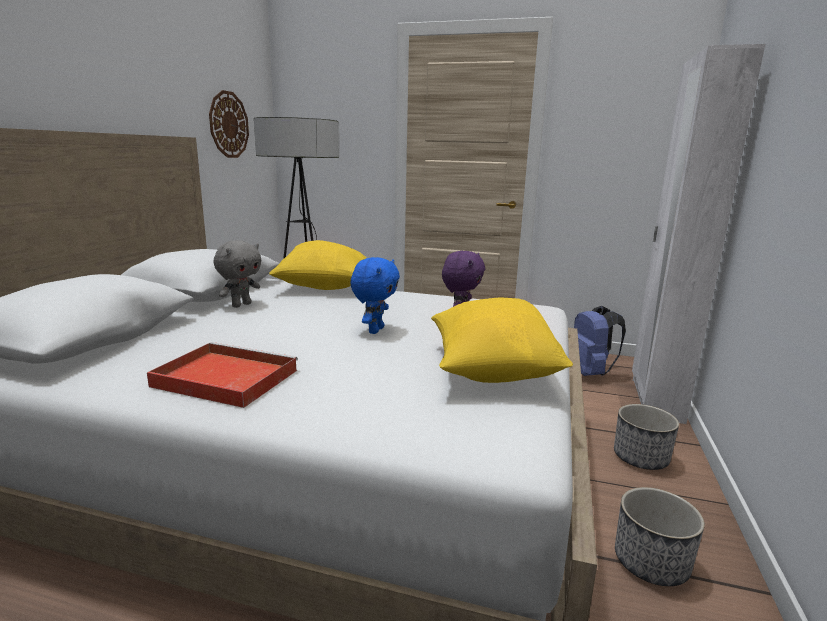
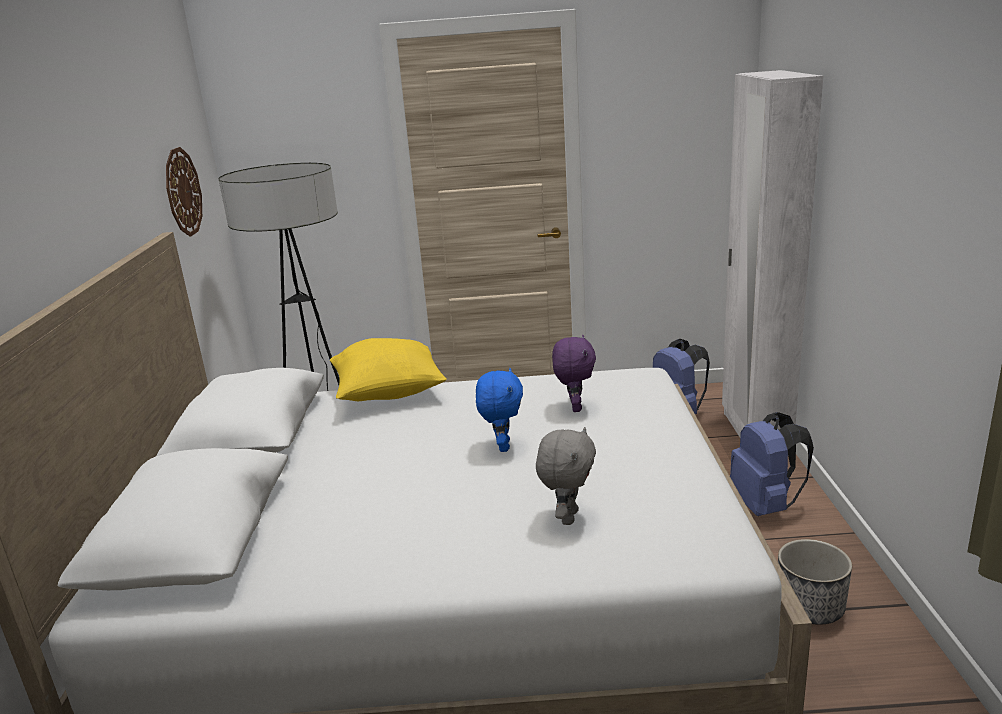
camera: 15 degrees left, 5 degrees up
red tray [147,342,298,408] -> none
grey plush toy [214,240,261,308] -> grey plush toy moved to [536,427,596,525]
yellow pillow [431,298,573,383] -> none
planter [614,404,679,470] -> blue backpack [730,412,814,516]

